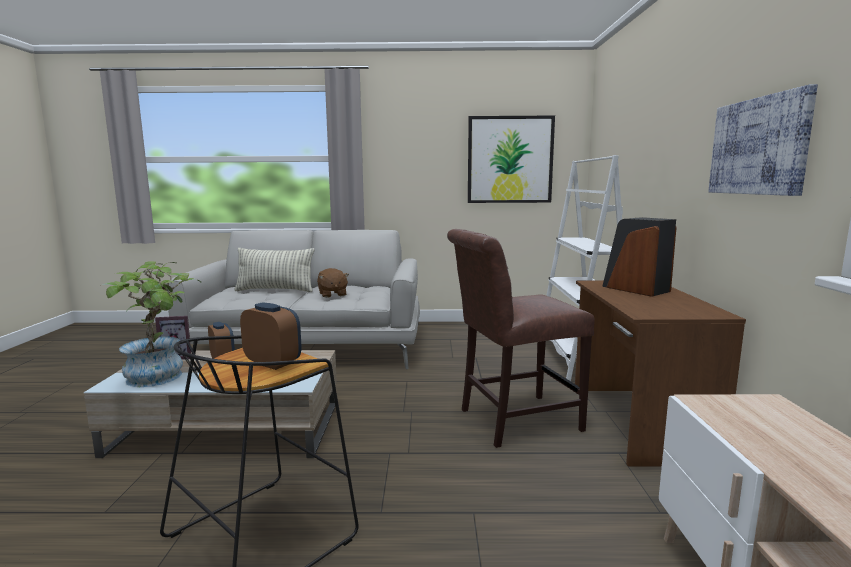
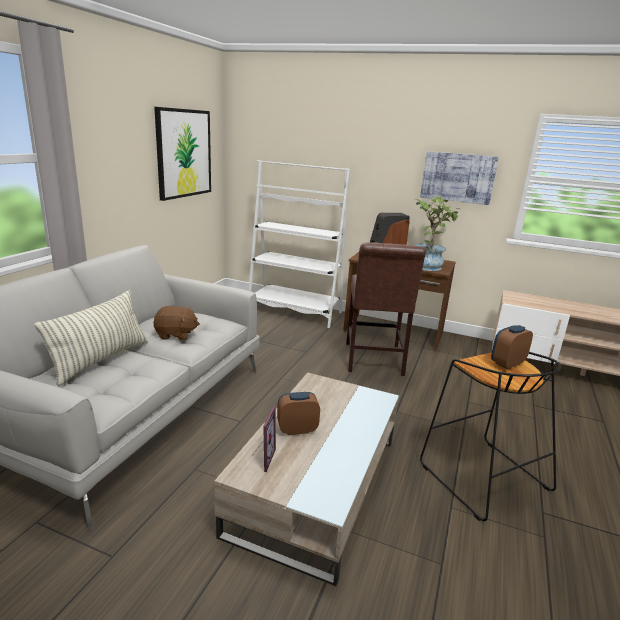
camera: 70 degrees left, 10 degrees up
potted plant [102,261,202,387] -> potted plant moved to [414,196,461,271]

